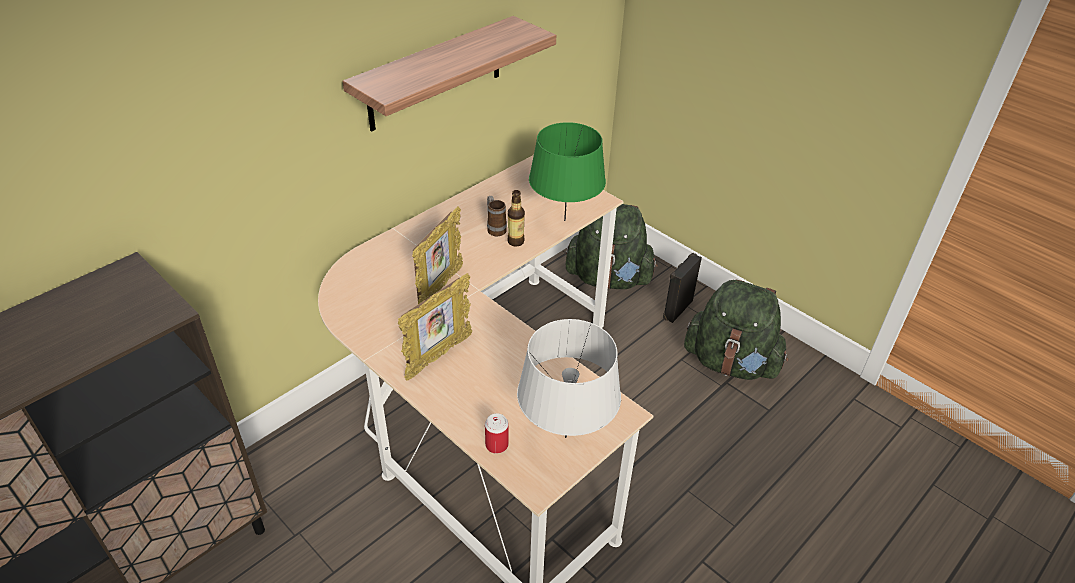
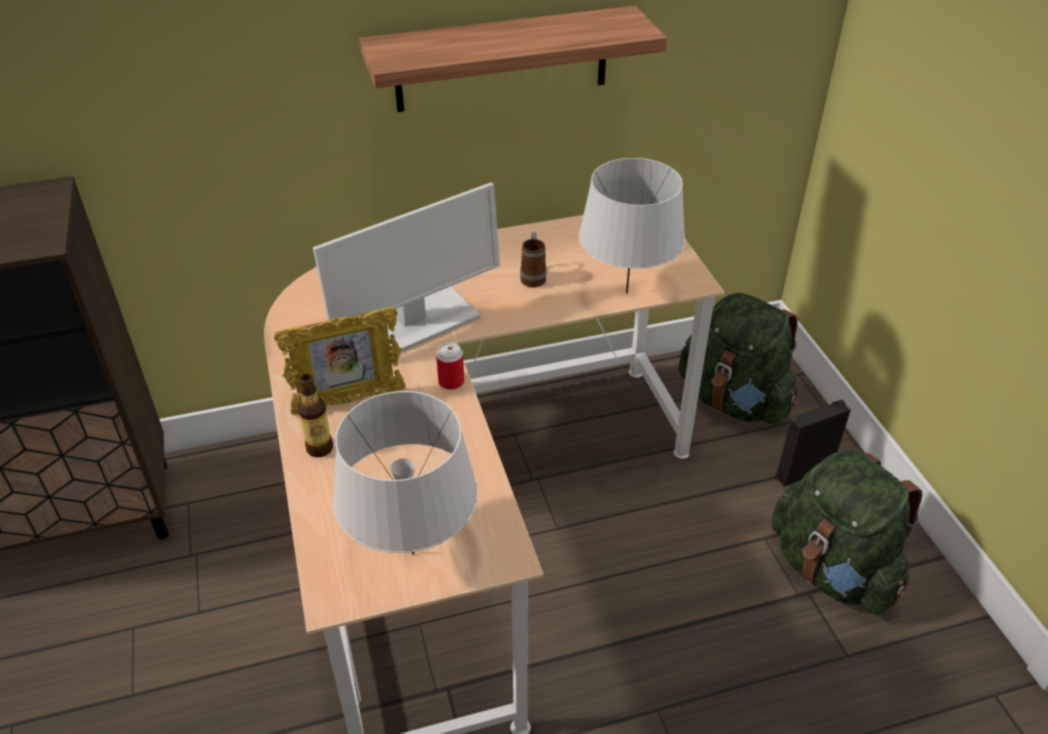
camera: 30 degrees right, 0 degrees up
picture frame [412,206,463,304] -> monitor [313,183,500,357]
can [485,413,508,454] -> can moved to [436,343,464,390]
bottle [507,190,525,246] -> bottle moved to [298,374,333,457]
green table lamp [529,122,606,221] -> grey table lamp [579,158,685,294]

